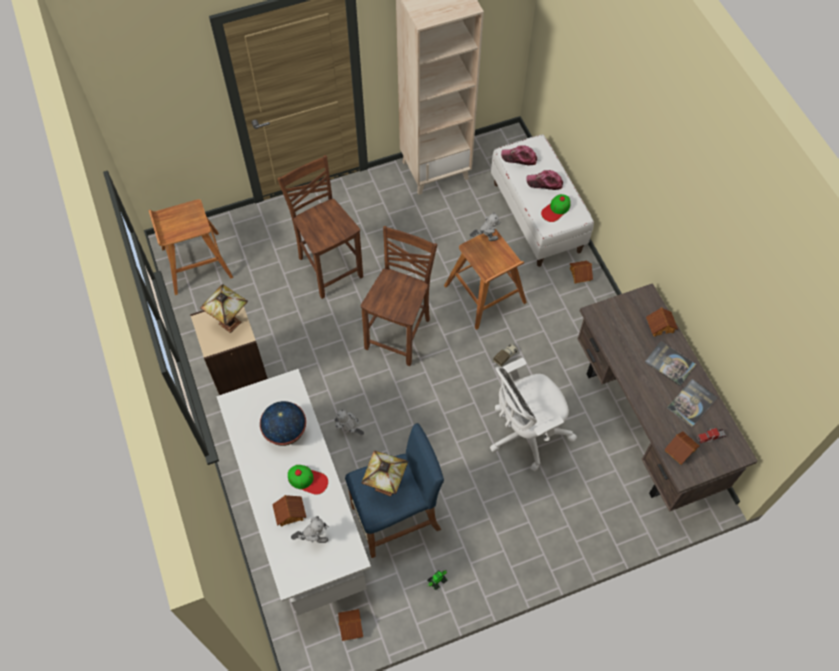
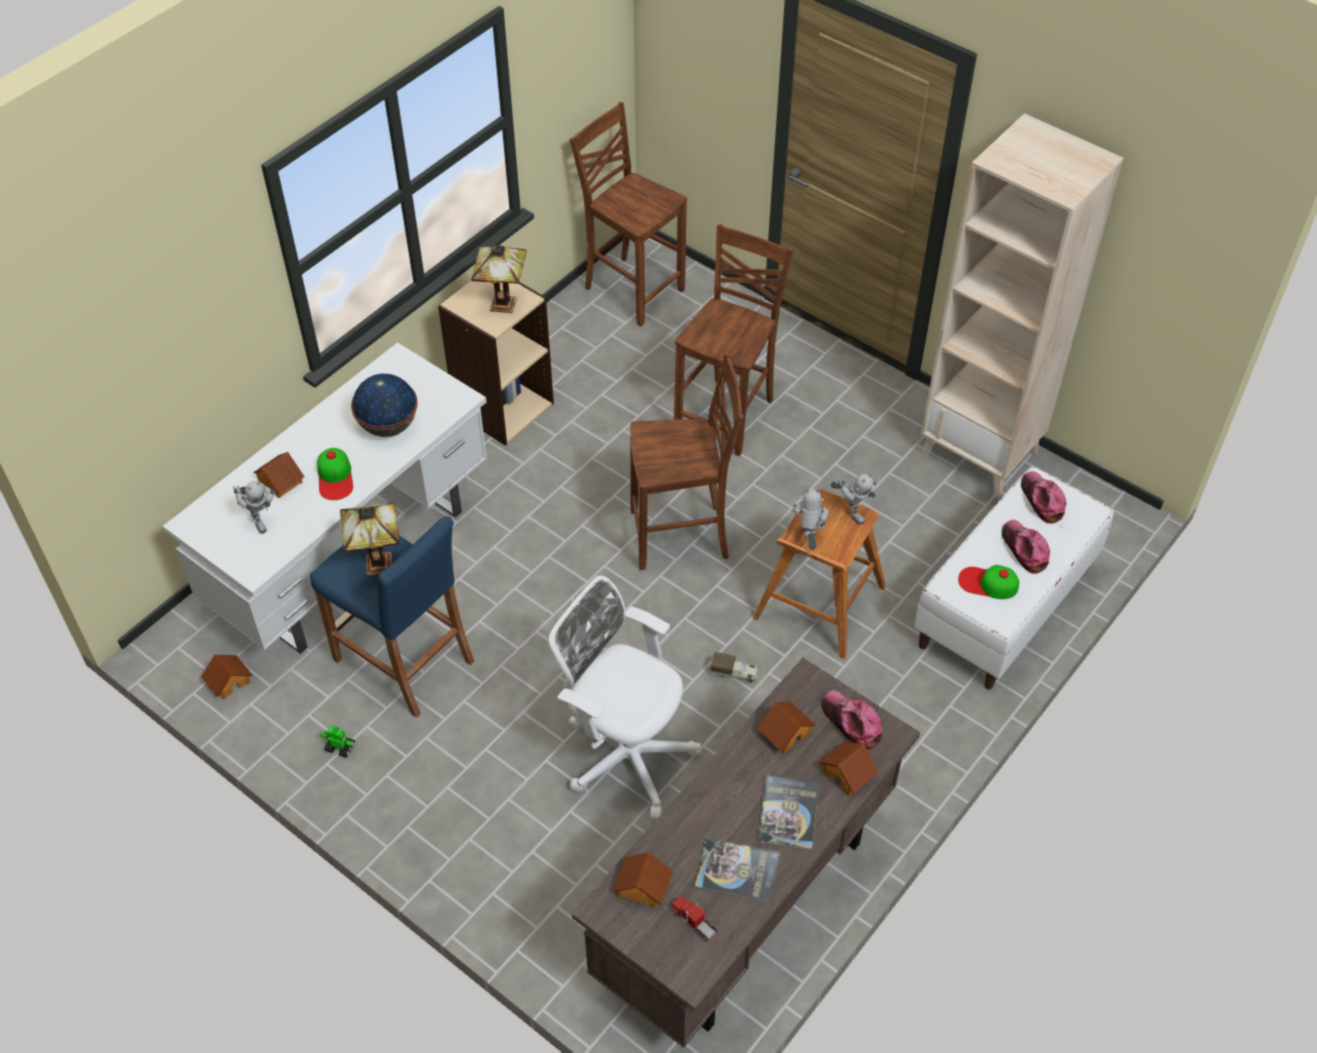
camera: 60 degrees right, 10 degrees down
brown stool [149,199,233,295] -> brown chair [570,102,687,326]
toy robot [334,409,364,435] -> toy robot moved to [792,488,829,550]
toy house [570,261,593,283] -> toy house moved to [757,702,816,754]
none -> cap [822,690,882,751]

